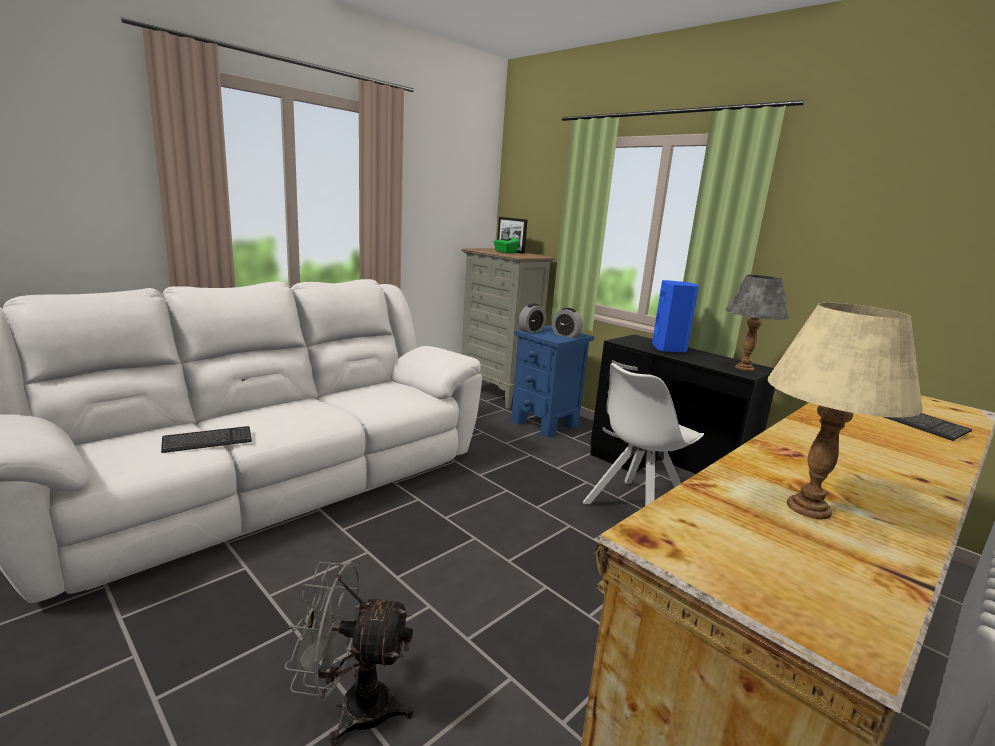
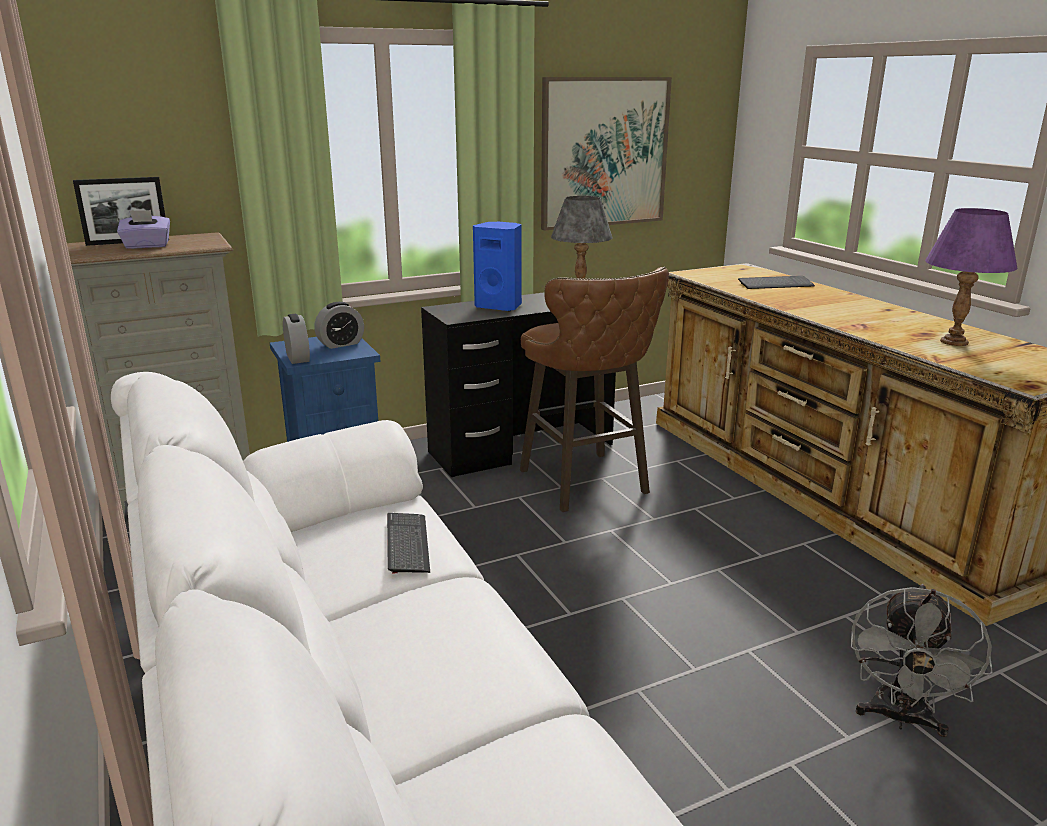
camera: 70 degrees left, 5 degrees up
keyboard [161,426,252,453] -> keyboard moved to [387,513,430,574]
green tissue box [494,233,519,253] -> purple tissue box [117,210,170,249]
white chair [583,363,704,506] -> brown stool [520,267,669,512]
beige table lamp [768,303,922,519] -> purple table lamp [925,208,1017,346]
none -> picture [541,77,672,231]

